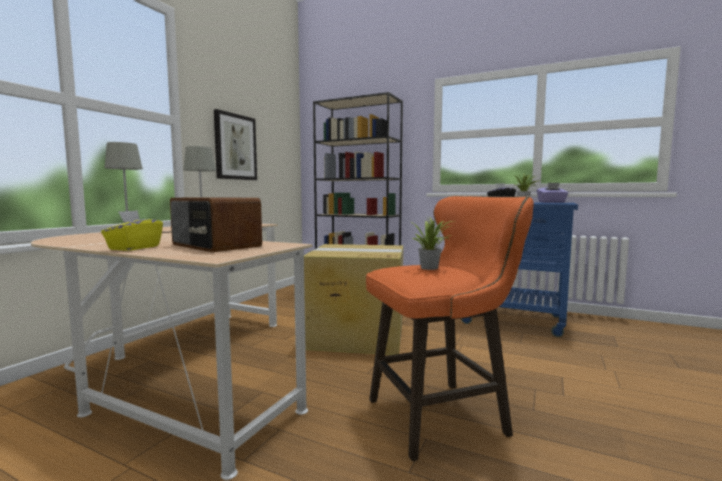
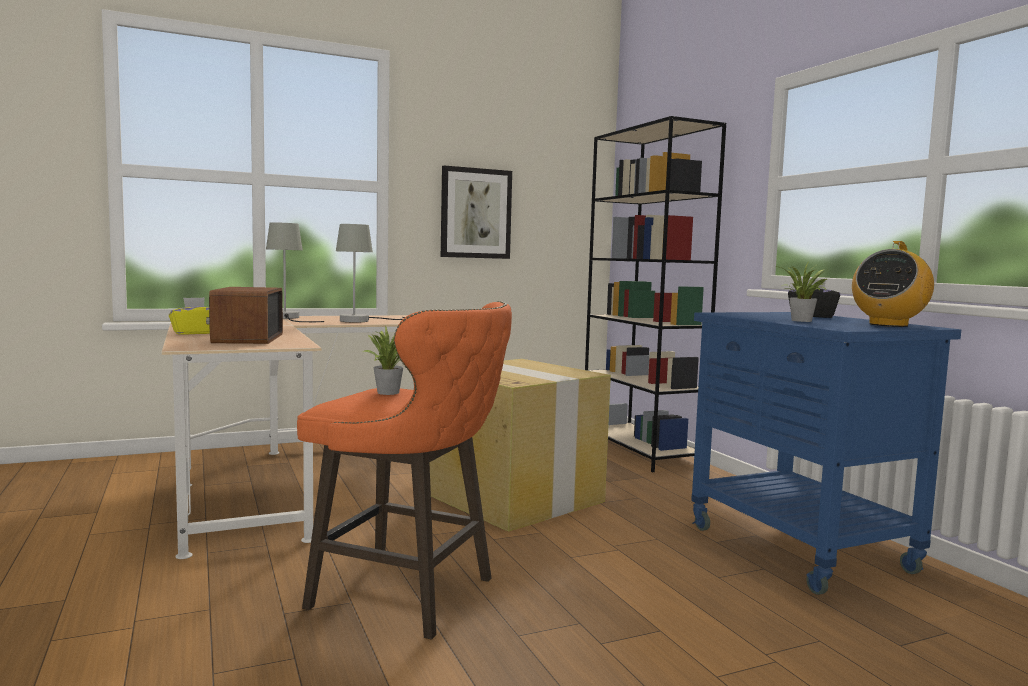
camera: 40 degrees right, 0 degrees up
purple tissue box [537,183,569,203] -> radio [852,241,934,327]

